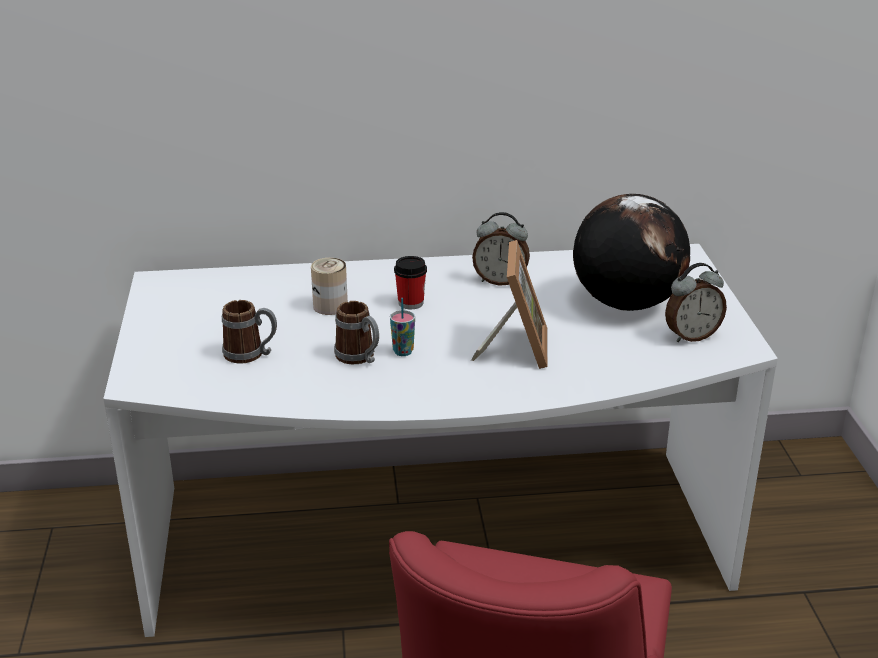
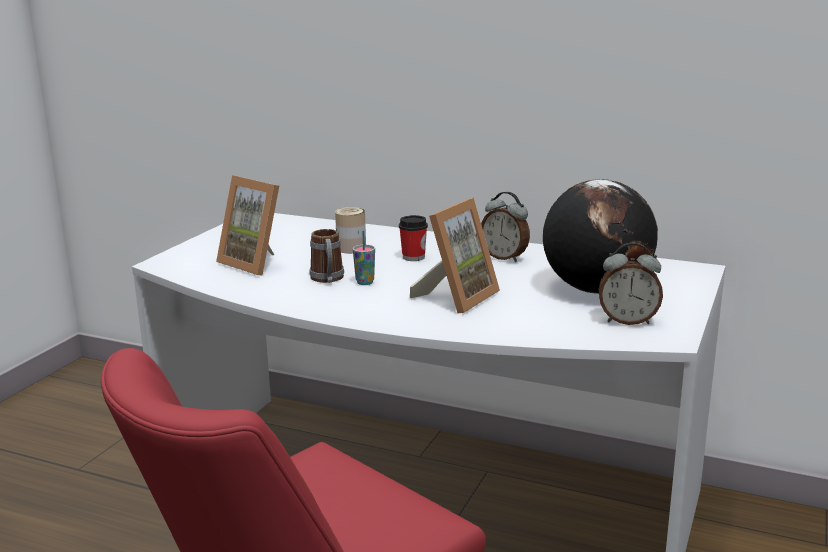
camera: 30 degrees right, 10 degrees down
mug [222,300,277,363] -> picture frame [216,175,279,275]

